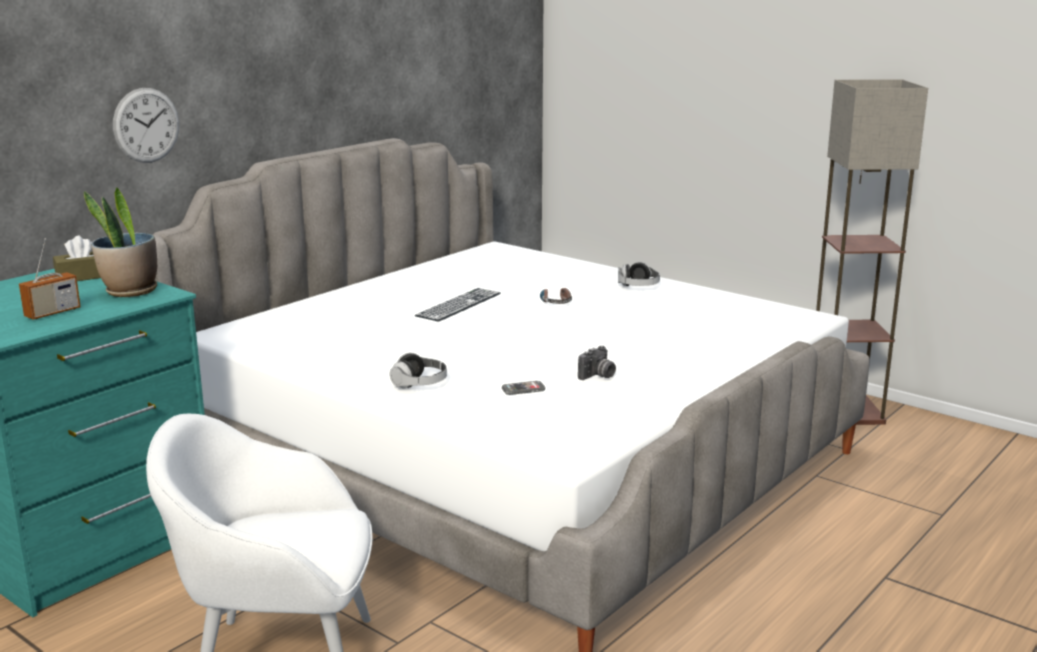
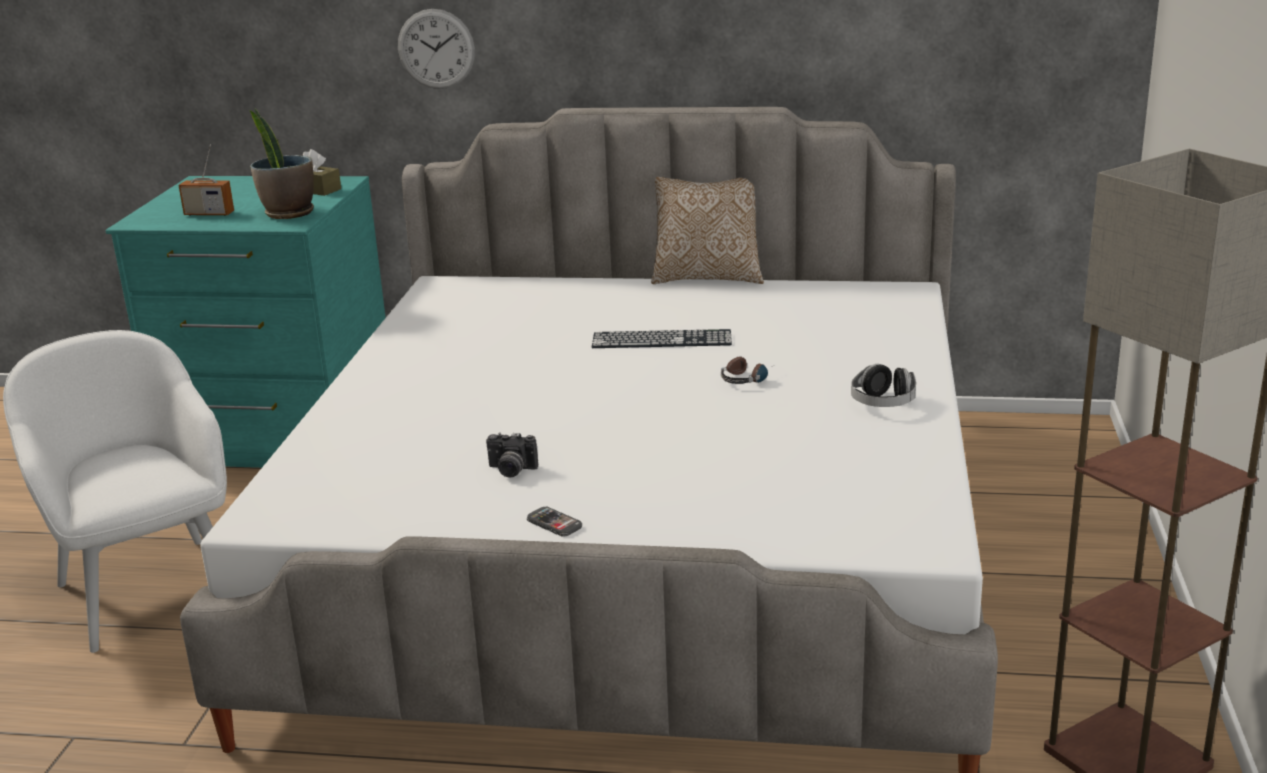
camera: 60 degrees right, 5 degrees up
headphones [390,353,447,388] -> none
phone [502,381,545,395] -> phone moved to [527,507,582,537]
none -> pillow [651,177,764,284]

